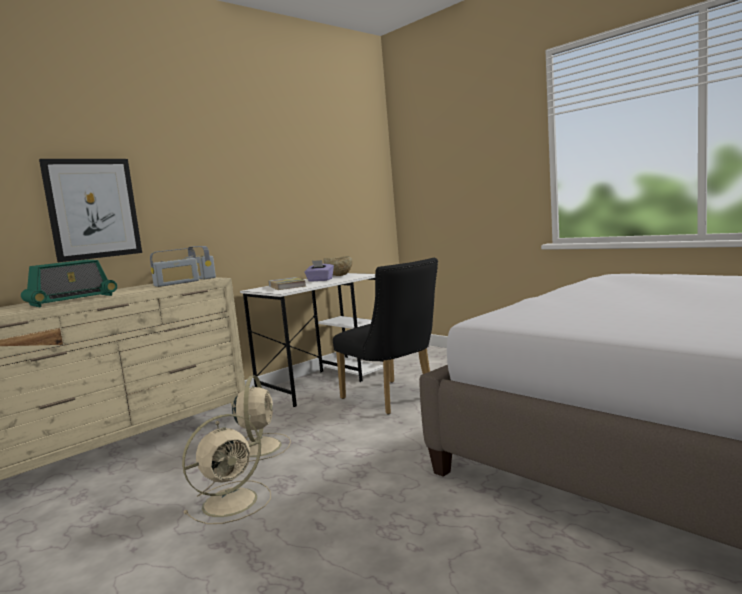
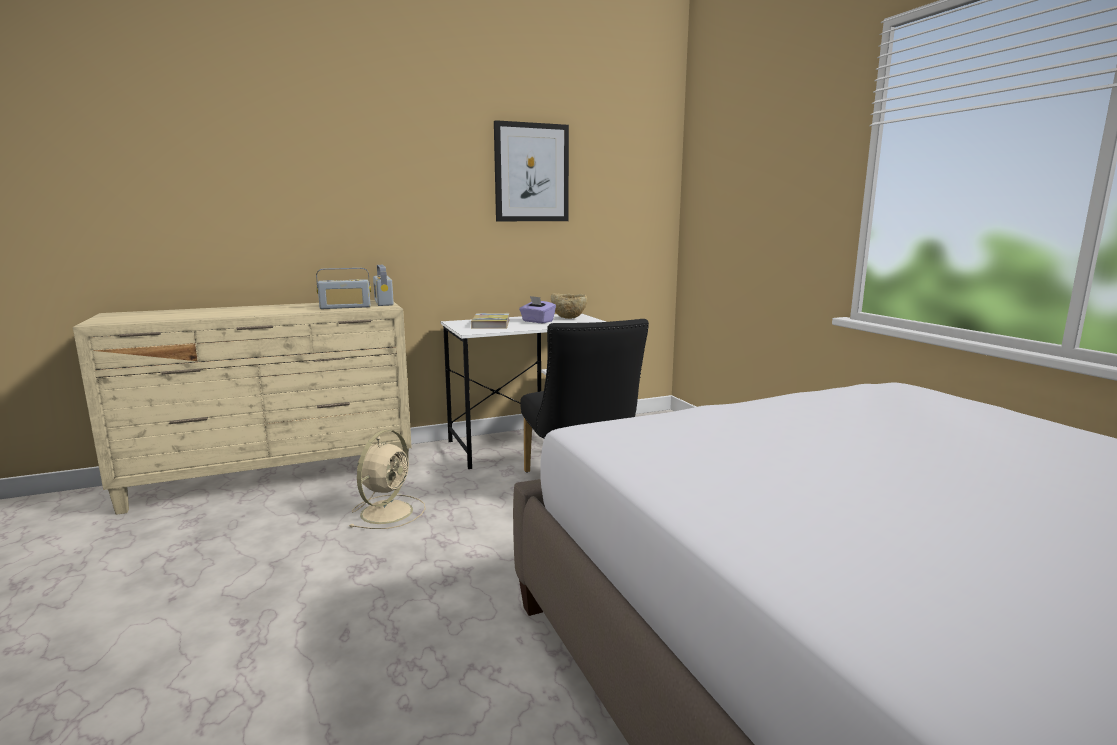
camera: 20 degrees right, 5 degrees up
radio [21,260,117,308] -> none
picture [39,159,142,262] -> picture moved to [494,120,569,221]
beige fan [182,414,271,524] -> none

